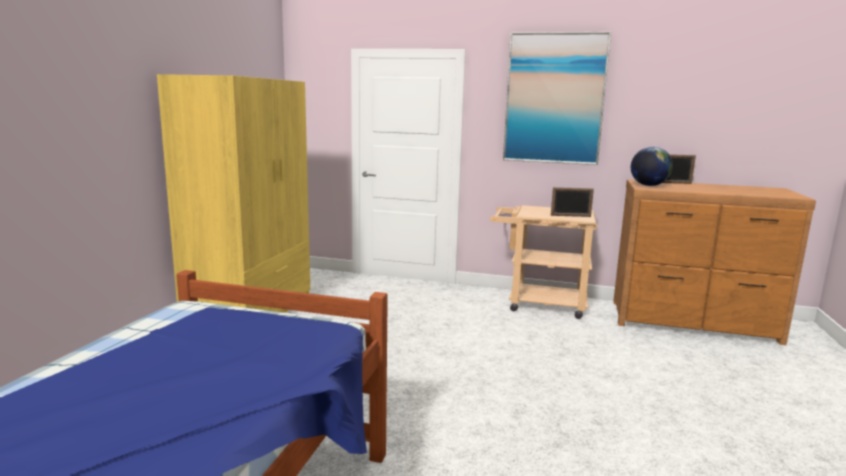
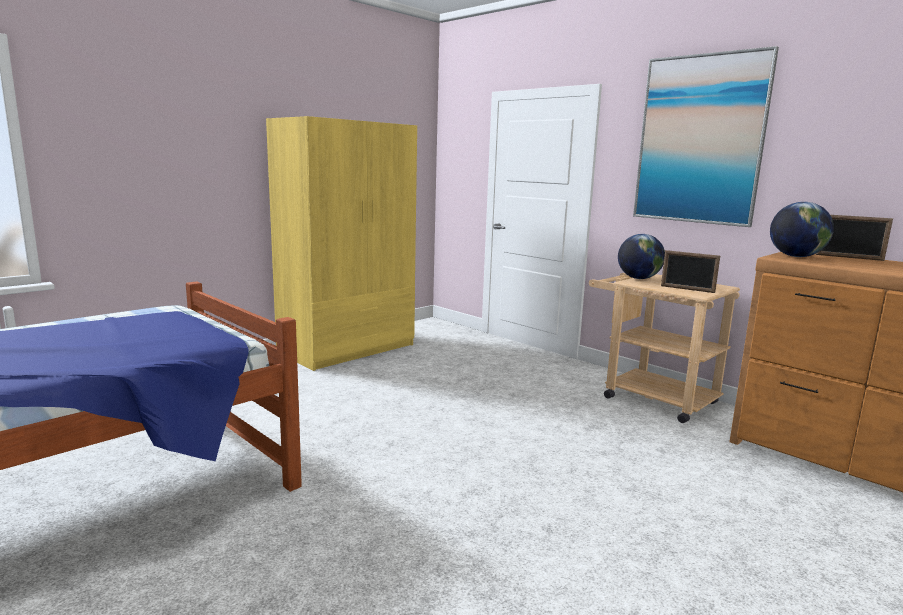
camera: 30 degrees right, 0 degrees up
none -> globe [618,234,665,279]

